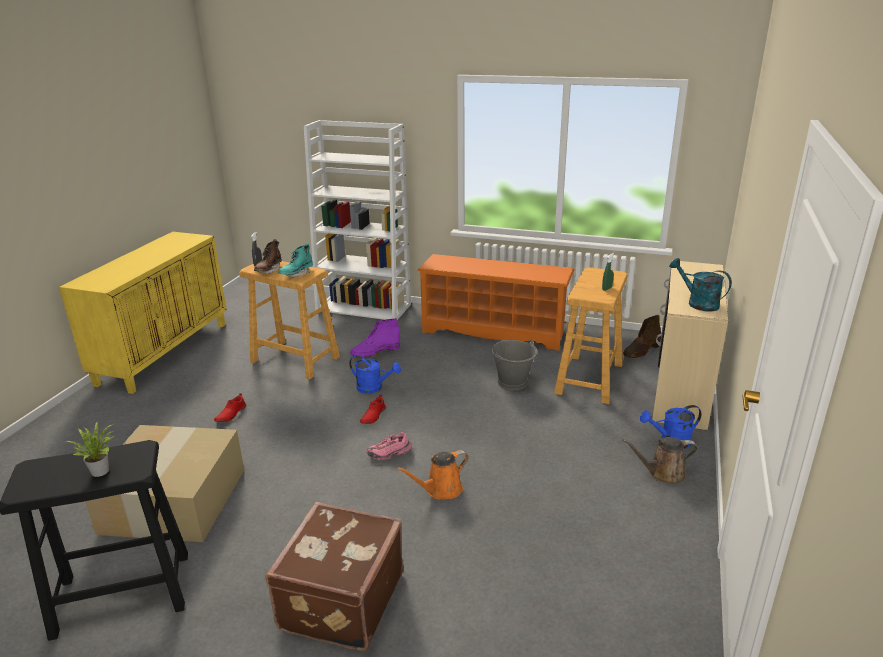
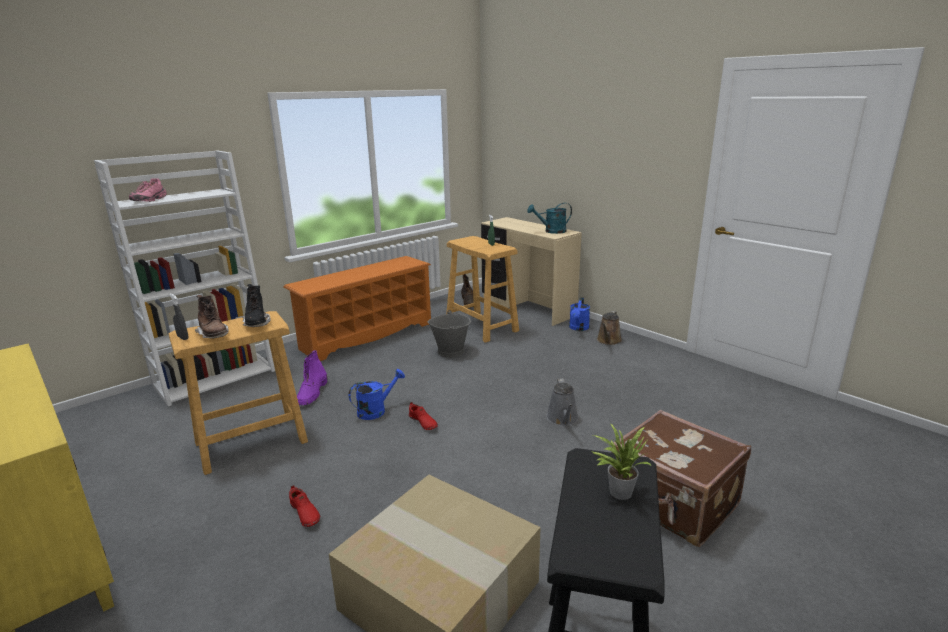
camera: 60 degrees left, 5 degrees down
turquoise boot [278,243,313,277] -> black boot [242,284,271,327]
pink shoe [366,432,412,461] -> pink shoe moved to [129,178,167,202]
orange watering can [396,450,469,499] -> grey watering can [546,379,579,426]

